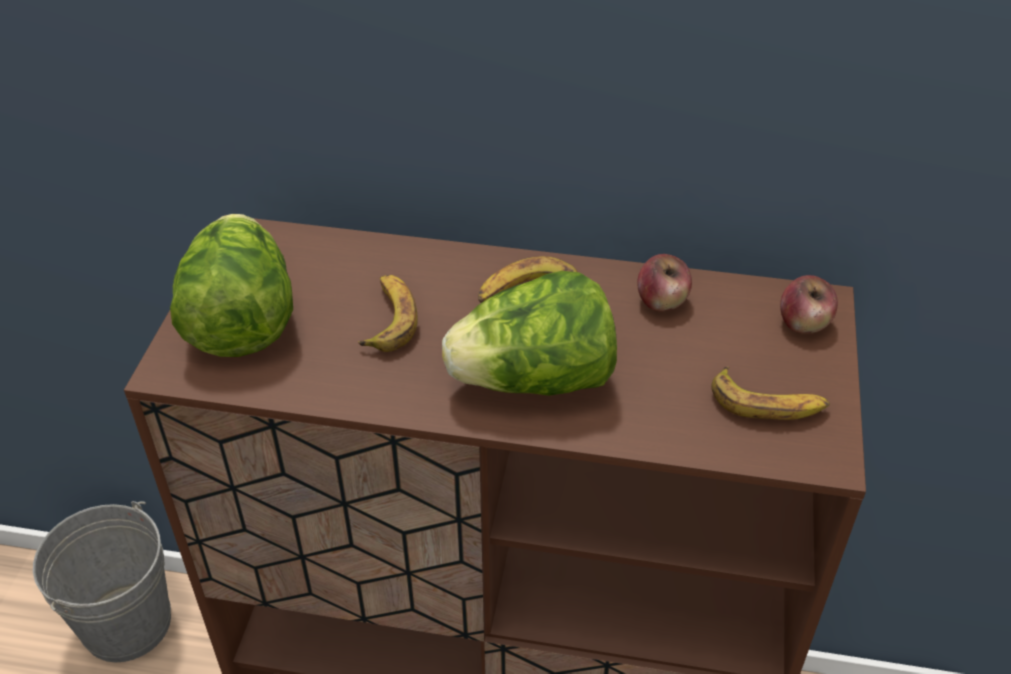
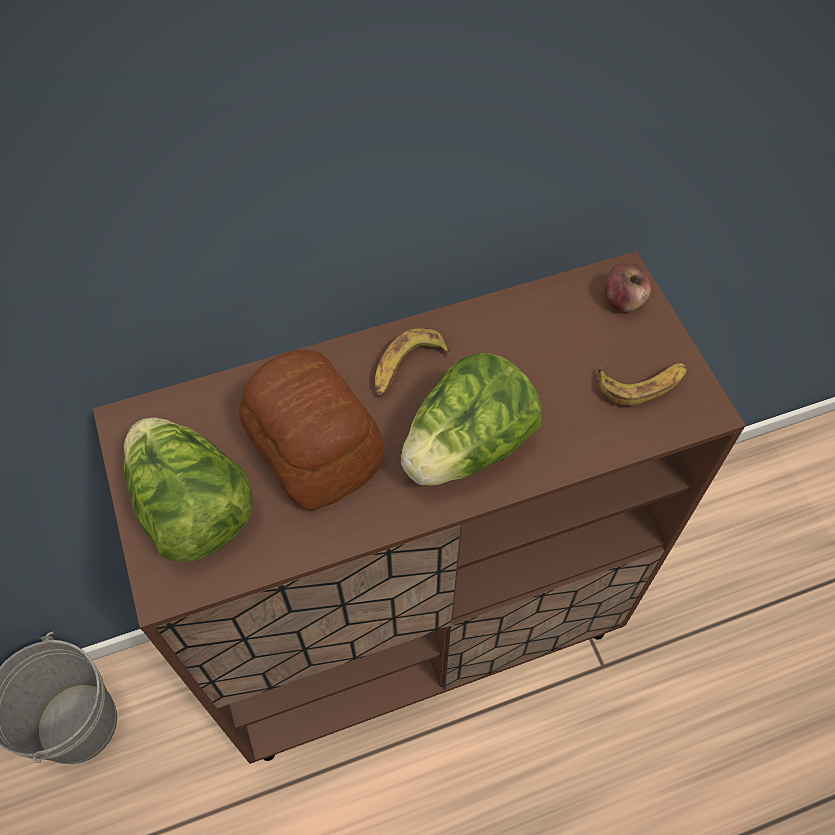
camera: 30 degrees left, 15 degrees up
banana [358,275,418,352] -> bread [239,350,384,510]
apple [637,254,692,312] -> none

